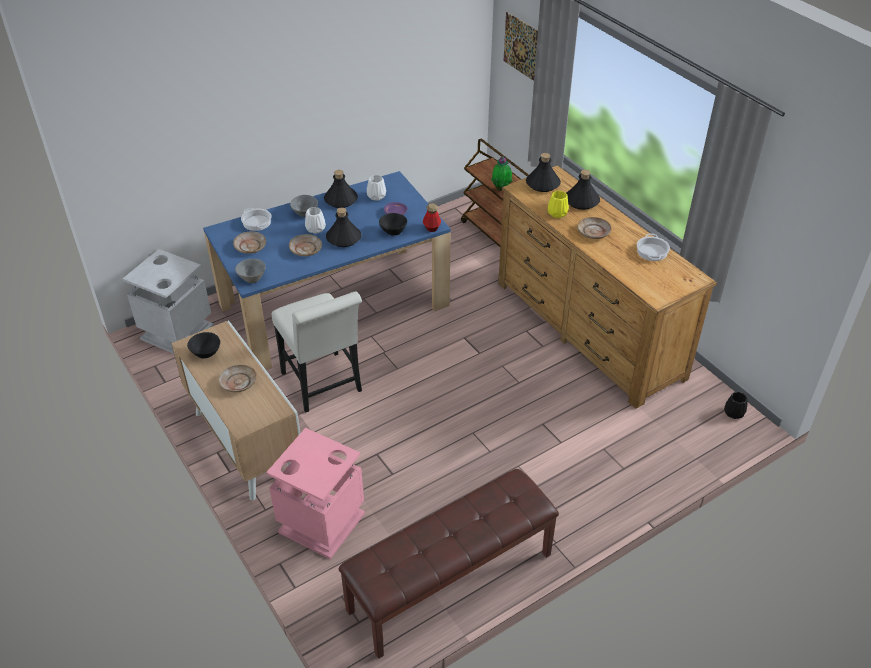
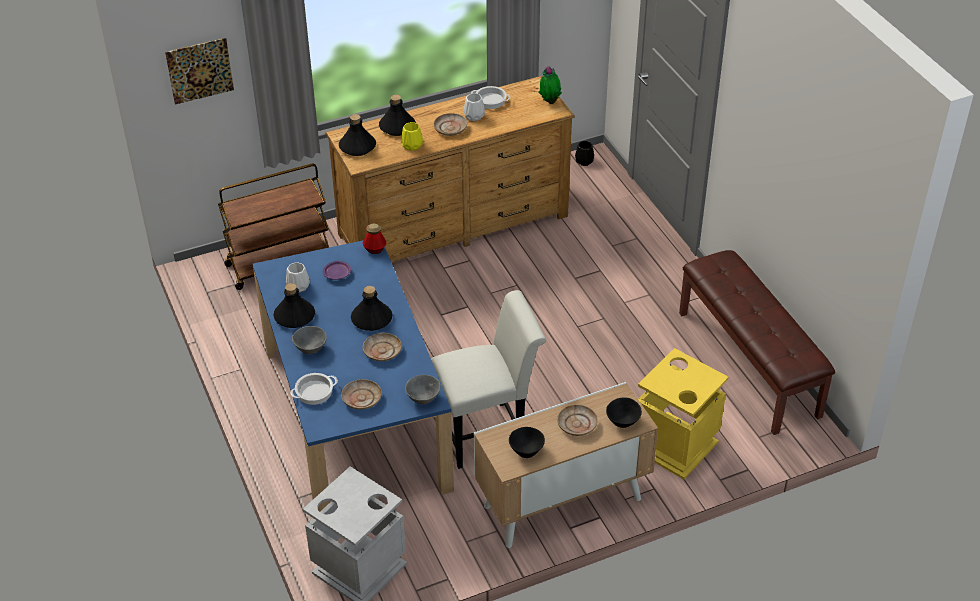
camera: 80 degrees left, 0 degrees up
pink trash can [266,428,365,559] -> yellow trash can [638,348,728,479]
white vase [305,207,326,234] -> white vase moved to [464,93,485,121]
black bowl [379,213,407,235] -> black bowl moved to [606,397,642,428]
potted plant [491,157,513,191] -> potted plant moved to [538,66,562,104]

